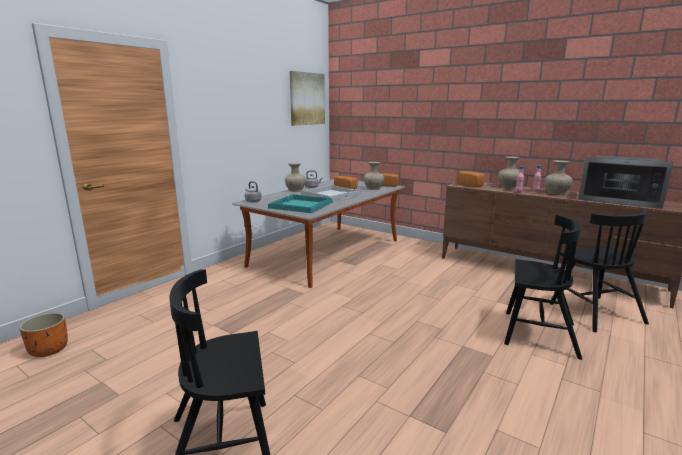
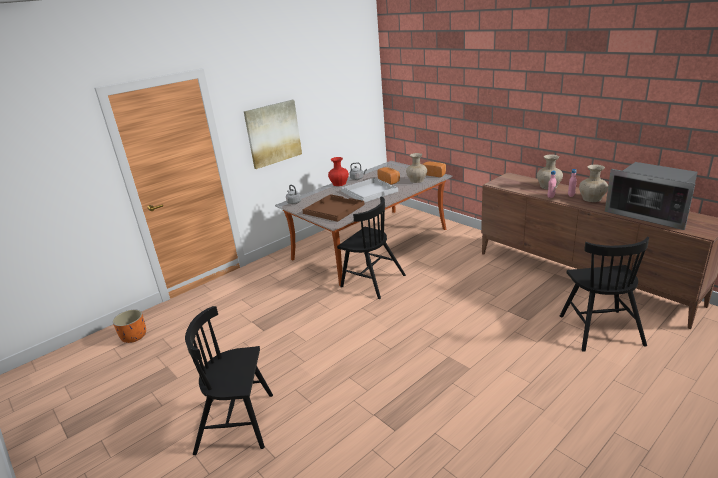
camera: 15 degrees right, 10 degrees up
turquoise tray [268,194,332,213] -> brown tray [302,194,365,222]
beige vase [285,163,306,192] -> red vase [328,157,349,186]
picture [290,71,325,126] -> picture moved to [244,100,302,169]
bread [457,171,485,188] -> none
black chair [504,215,582,360] -> black chair moved to [337,196,406,299]

